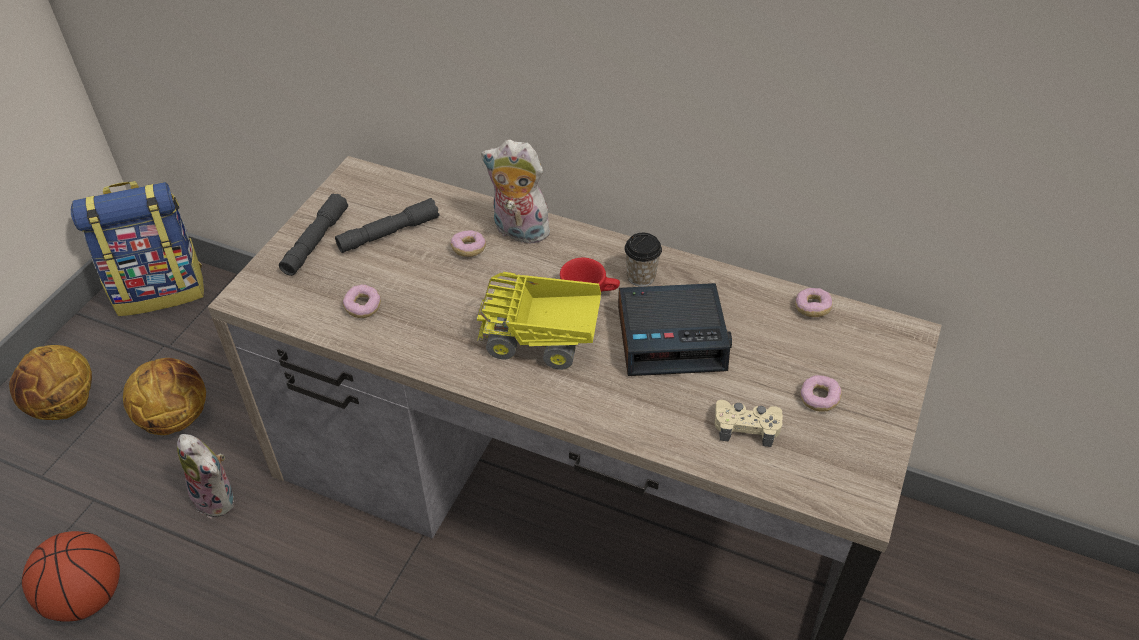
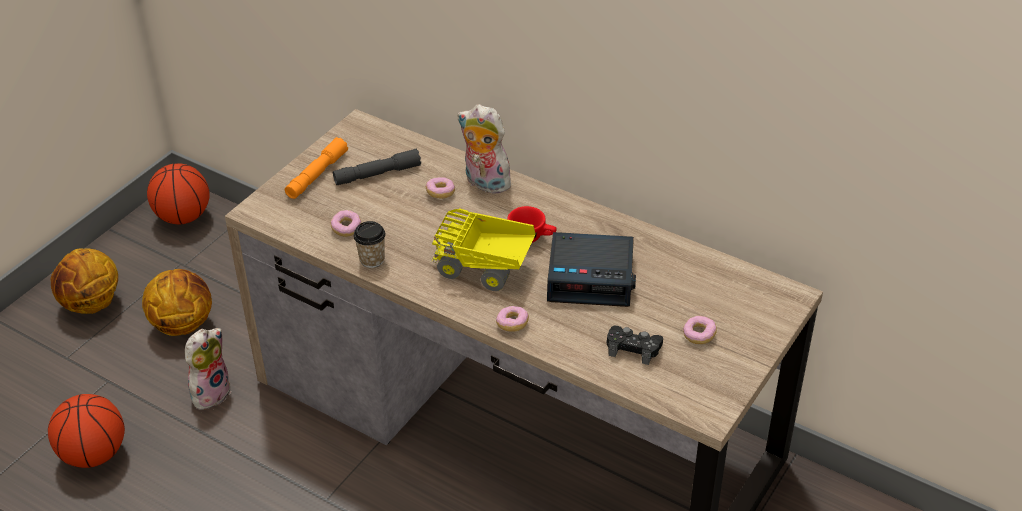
camera: 10 degrees right, 5 degrees down
backpack [71,181,204,316] -> basketball [147,163,210,224]
plush toy [177,434,234,519] -> plush toy turned 105 degrees counterclockwise [185,328,231,410]
grey flashlight [279,193,348,276] -> orange flashlight [285,137,348,199]
cup [624,233,662,287] -> cup moved to [353,221,386,268]
beige game controller [715,400,783,447] -> black game controller [607,326,663,365]
donut [795,288,833,317] -> donut moved to [496,306,529,332]

